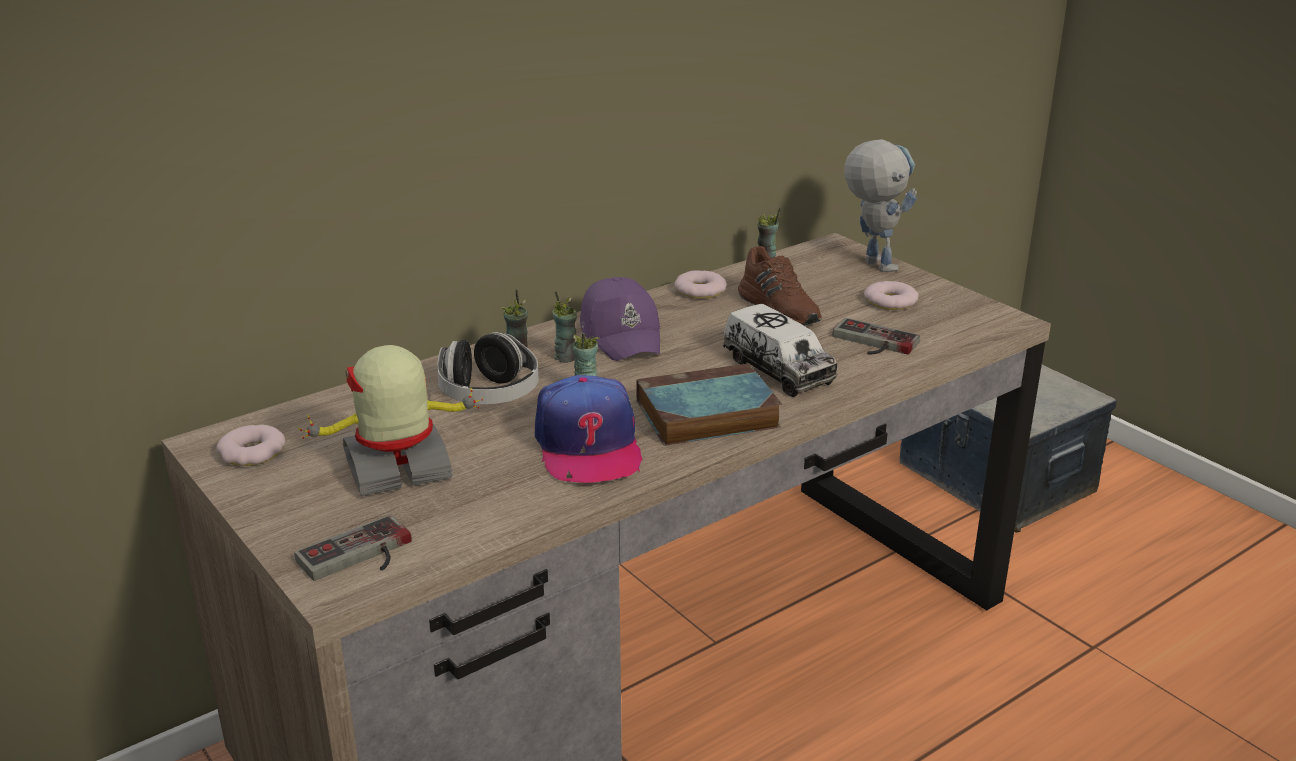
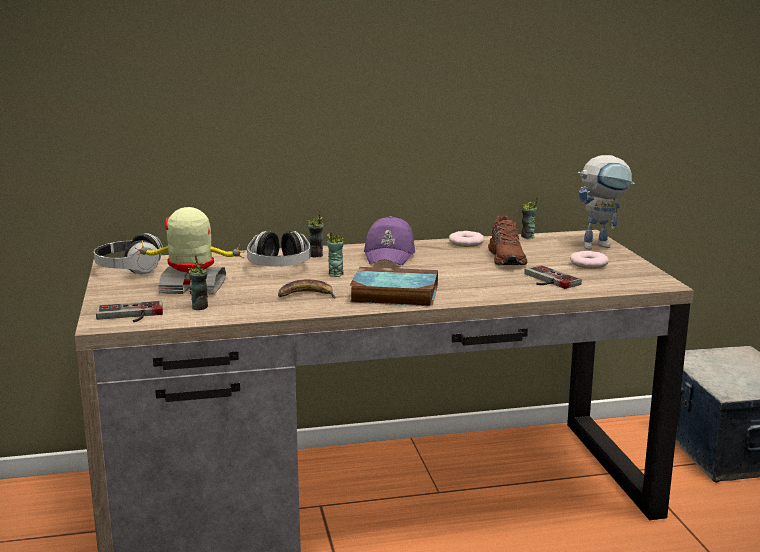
camera: 25 degrees right, 10 degrees down
donut [216,425,285,466] -> headphones [94,233,163,274]
cap [535,375,643,483] -> banana [278,280,337,299]
cup [552,291,577,363] -> cup moved to [187,255,208,310]
toy truck [723,304,838,397] -> none
toy robot [845,139,917,272] -> toy robot turned 75 degrees clockwise [578,155,635,250]

